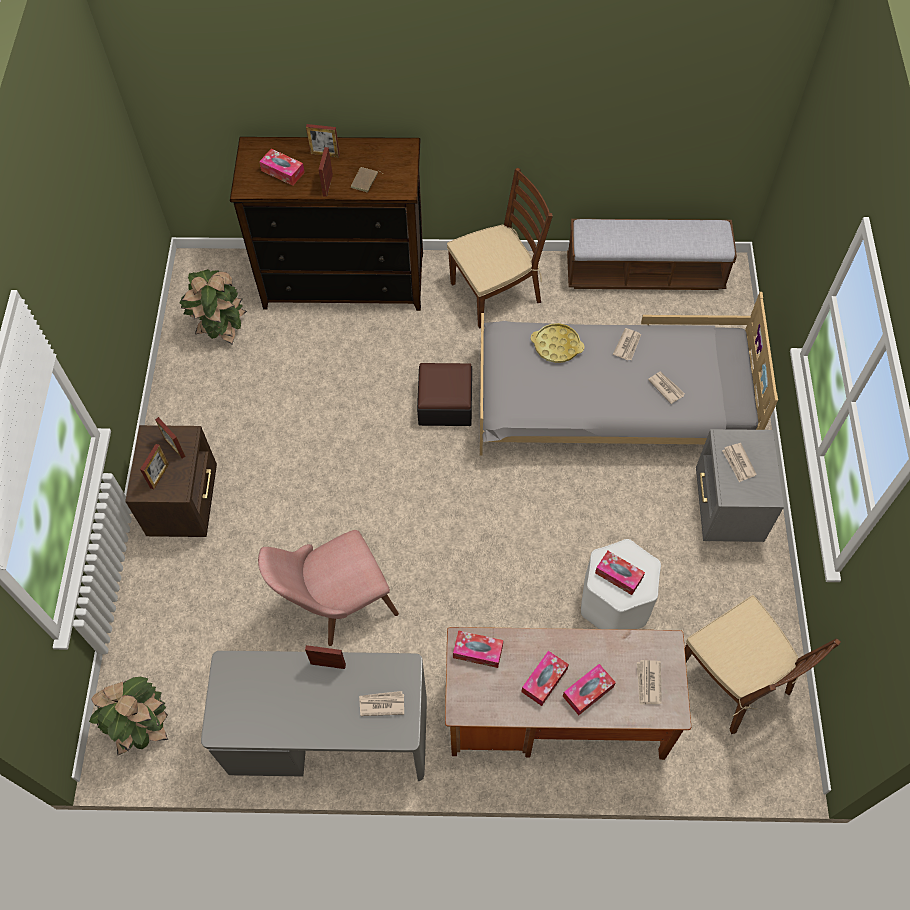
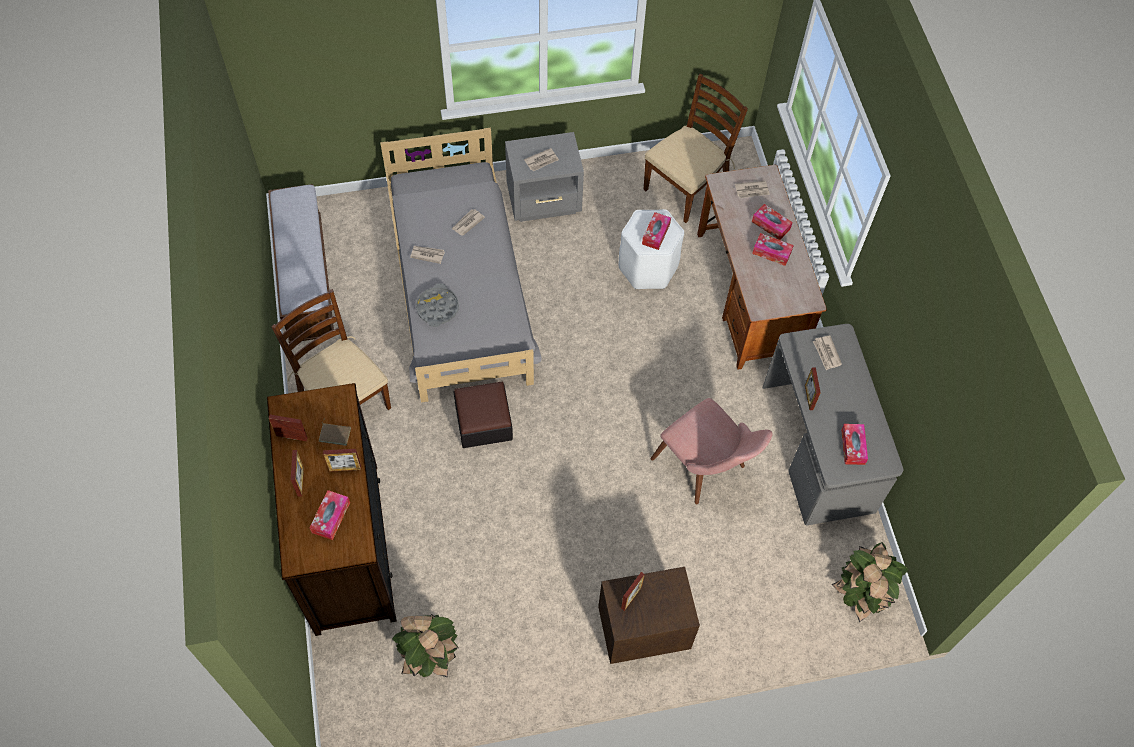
camera: 105 degrees left, 0 degrees up
picture frame [140,444,169,489] -> picture frame moved to [269,415,308,441]
tissue box [453,630,503,668] -> tissue box moved to [841,424,868,465]
yellow tray [531,323,585,363] -> grey tray [416,284,459,327]

